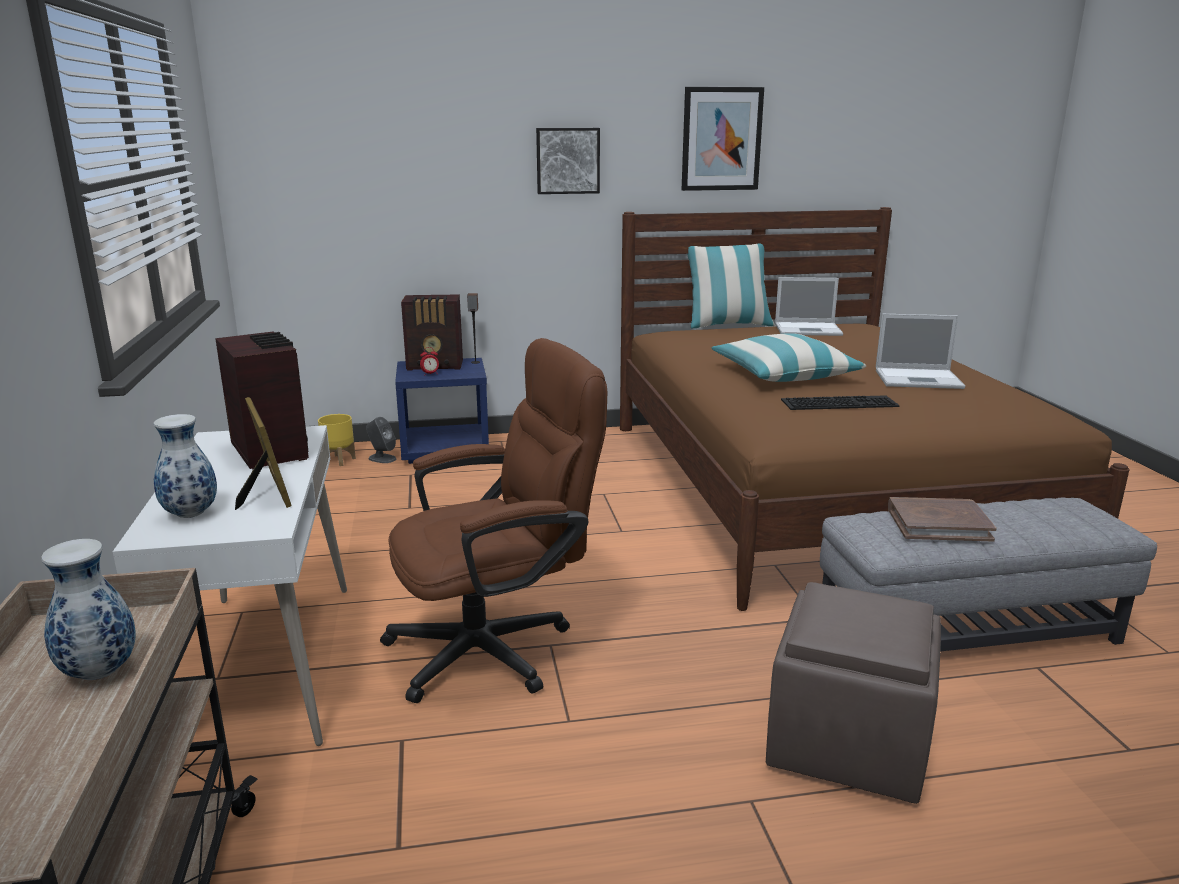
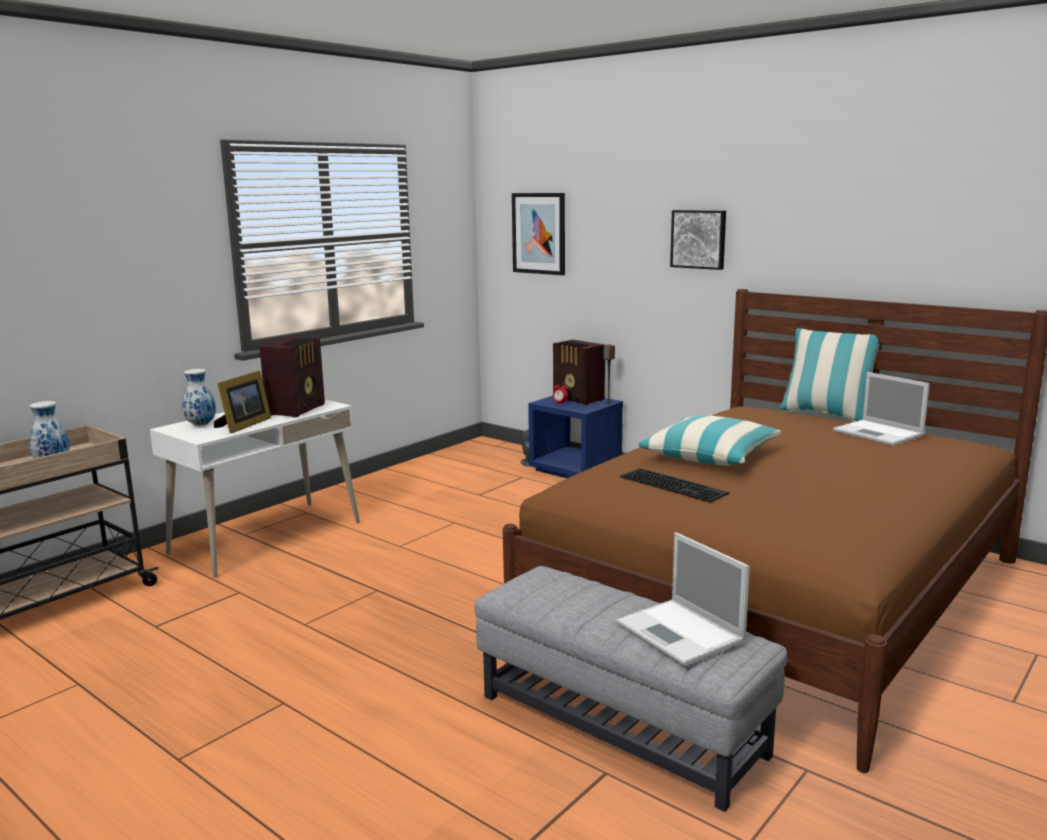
camera: 50 degrees right, 5 degrees down
yellow planter [318,414,356,466] -> none
brown office chair [380,338,607,703] -> none
picture [682,87,764,191] -> picture moved to [512,193,565,275]
brown ottoman [766,582,941,804] -> none
laptop [876,314,965,389] -> laptop moved to [616,532,750,666]
brown book [888,497,997,542] -> none

